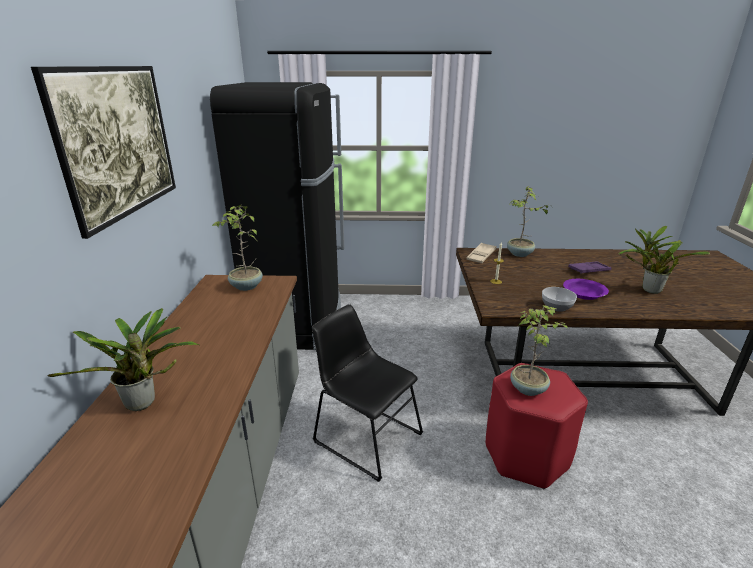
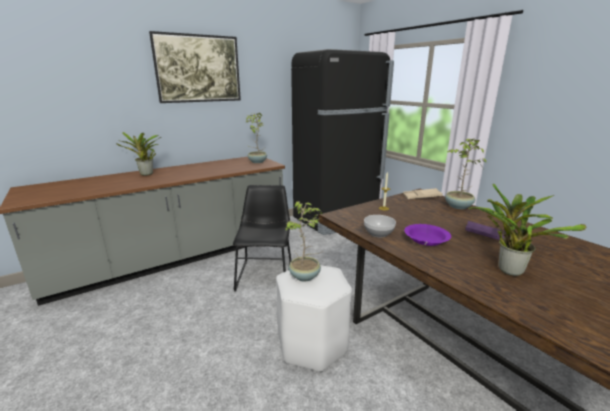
camera: 55 degrees right, 5 degrees down
red stool [486,363,588,489] -> white stool [276,265,352,372]

